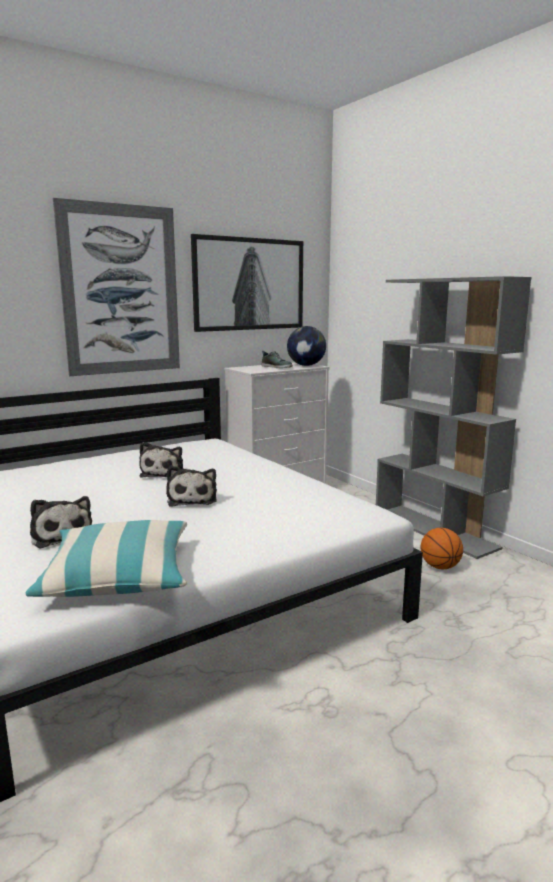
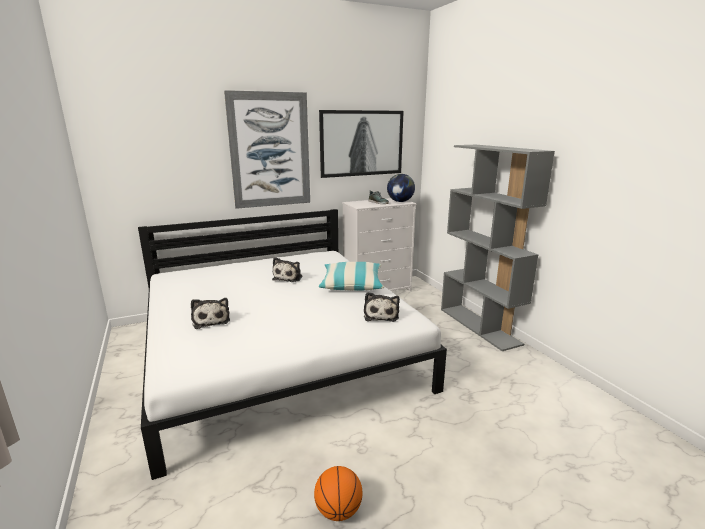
camera: 10 degrees right, 5 degrees up
pillow [26,520,187,597] -> pillow moved to [319,262,384,291]
plush toy [166,466,217,507] -> plush toy moved to [364,292,400,322]
basketball [421,528,463,569] -> basketball moved to [314,466,363,521]

